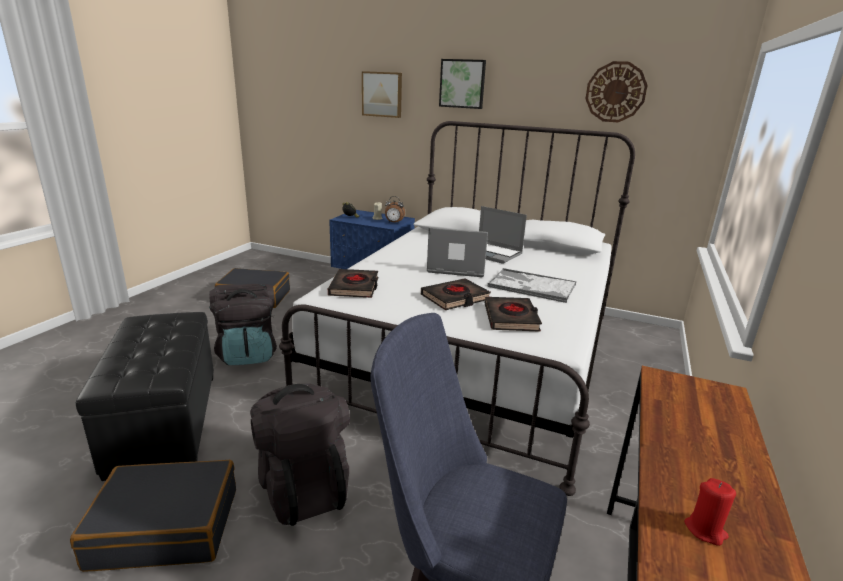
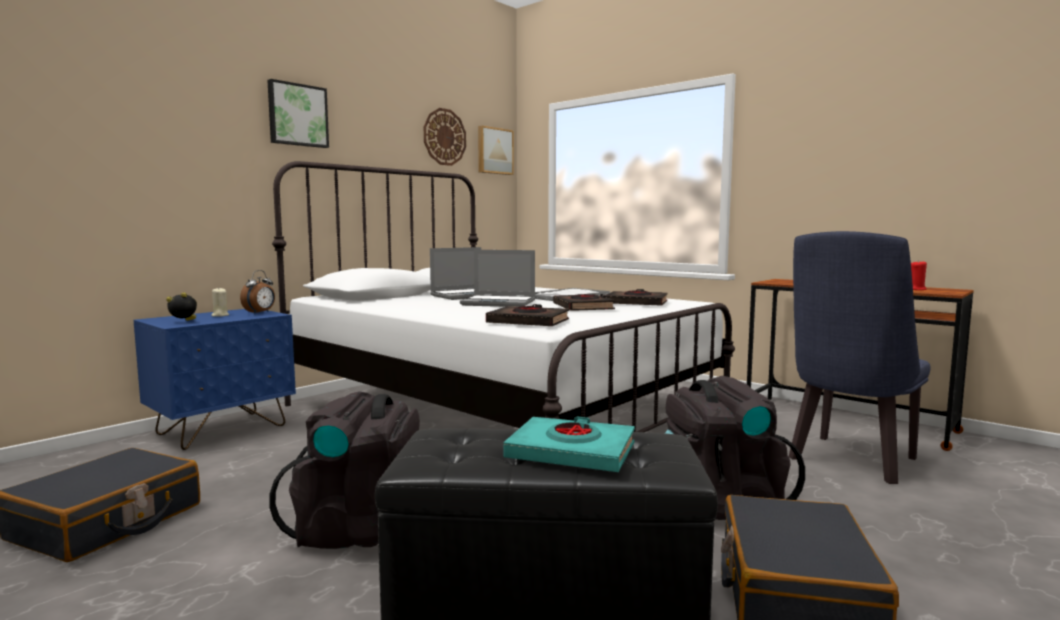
camera: 70 degrees left, 15 degrees down
picture [362,71,402,118] -> picture moved to [478,126,514,175]
laptop [427,228,488,277] -> laptop turned 105 degrees counterclockwise [460,250,535,307]
none -> turquoise book [503,416,635,472]

